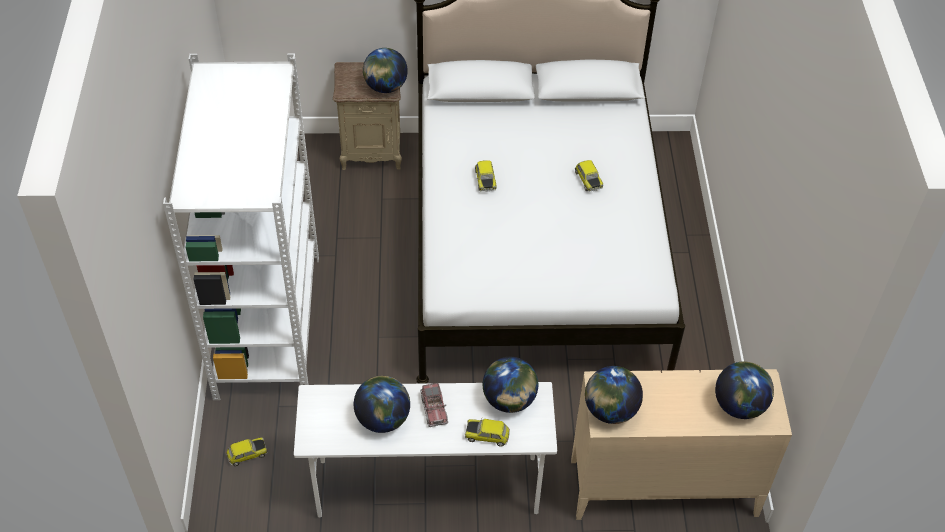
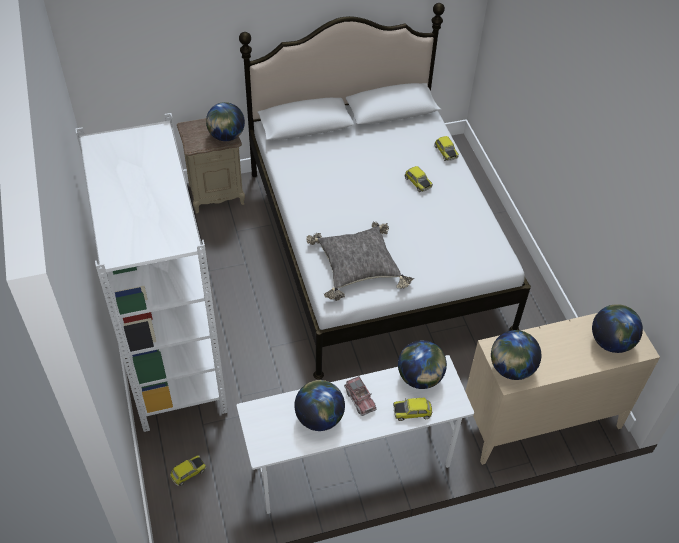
camera: 15 degrees left, 0 degrees up
toy car [475,160,496,192] -> toy car moved to [434,136,459,161]
none -> pillow [307,221,414,301]

